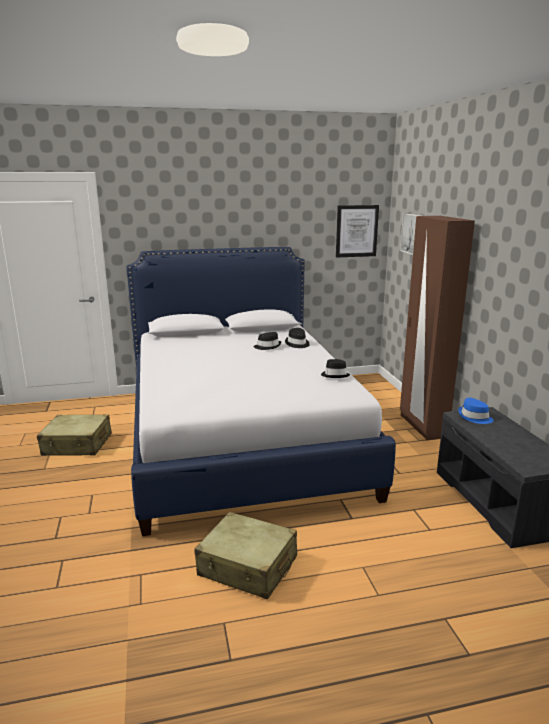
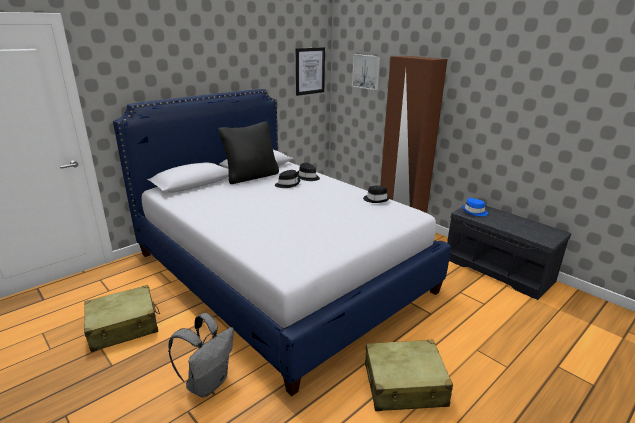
camera: 30 degrees left, 5 degrees up
none -> grey backpack [168,313,234,397]
none -> black pillow [218,122,279,184]

